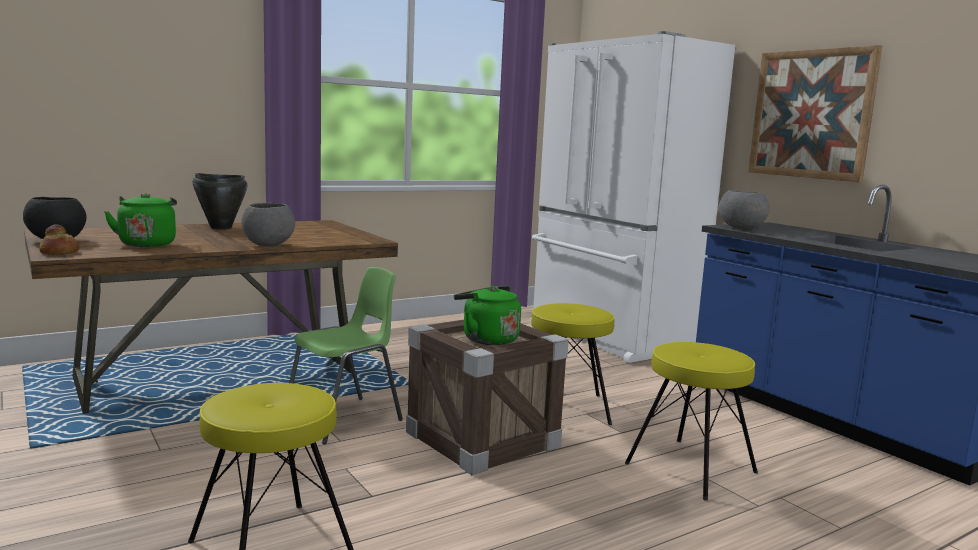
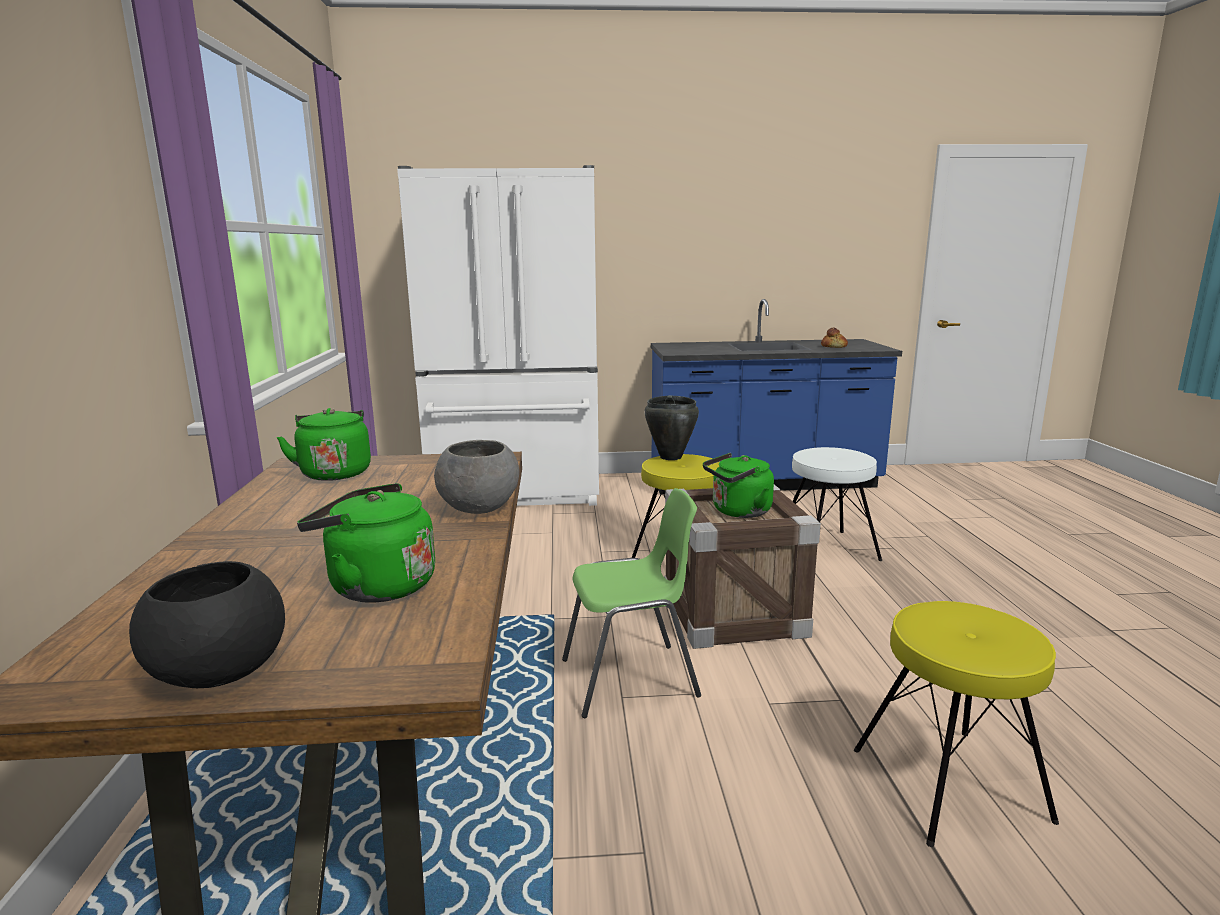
camera: 60 degrees left, 5 degrees up
bread [39,224,80,255] -> bread moved to [821,328,848,348]
black cooking pot [192,173,248,230] -> black cooking pot moved to [645,395,699,460]
green chair [289,267,403,444] -> green chair turned 90 degrees clockwise [562,488,701,718]
yellow stool [625,342,758,501] -> white stool [792,447,882,561]
grey bowl [718,190,770,229] -> none
picture [748,45,882,182] -> none
none -> green kettle [277,408,371,481]

